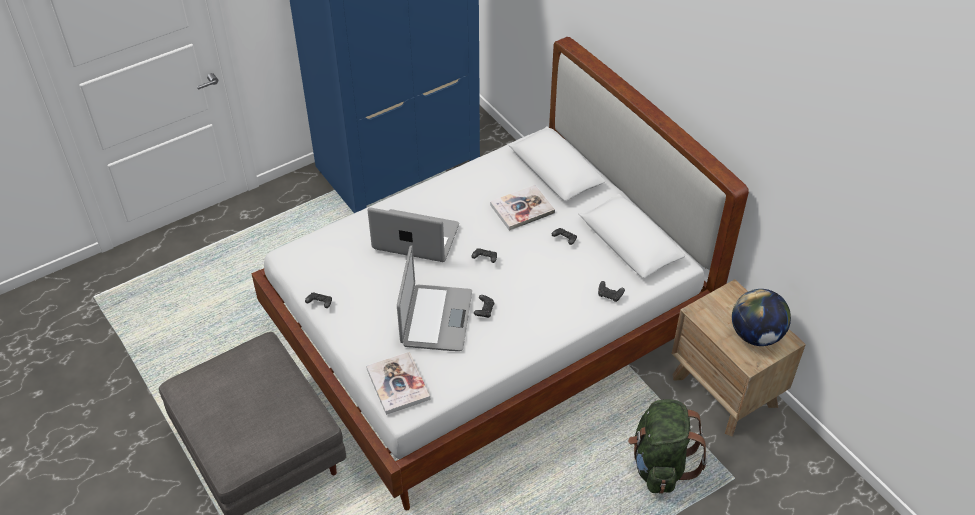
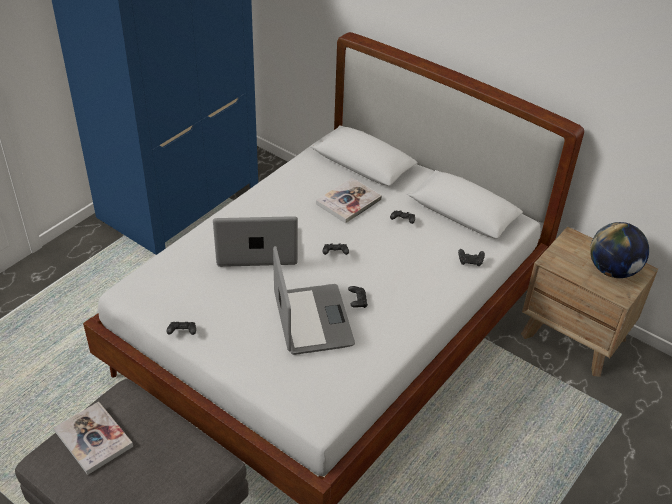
camera: 20 degrees left, 5 degrees down
book [366,352,431,415] -> book moved to [54,402,133,475]
green backpack [628,399,708,494] -> none

